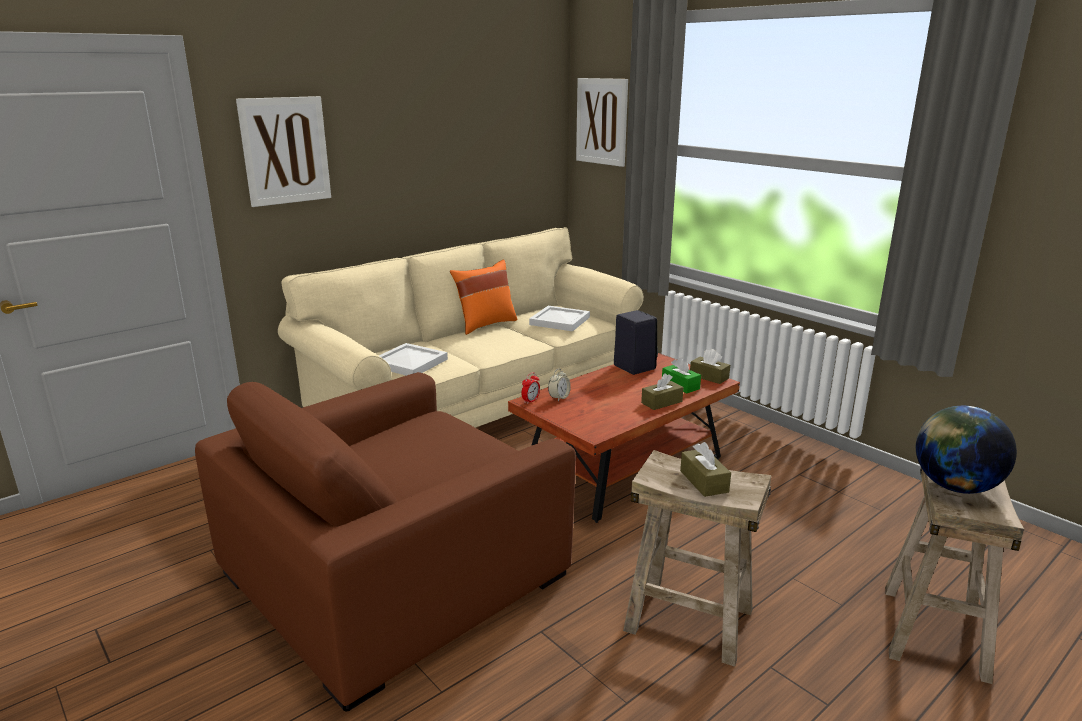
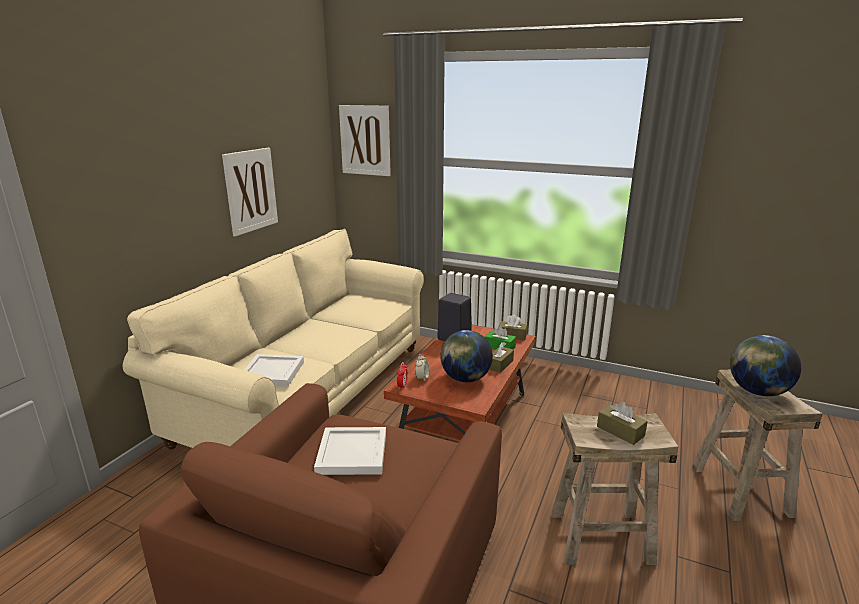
camera: 25 degrees left, 0 degrees up
picture [236,96,331,207] -> picture moved to [222,148,278,237]
orange pillow [450,259,517,335] -> none
white tray [529,306,590,331] -> white tray moved to [314,427,386,475]
none -> globe [440,330,493,382]

